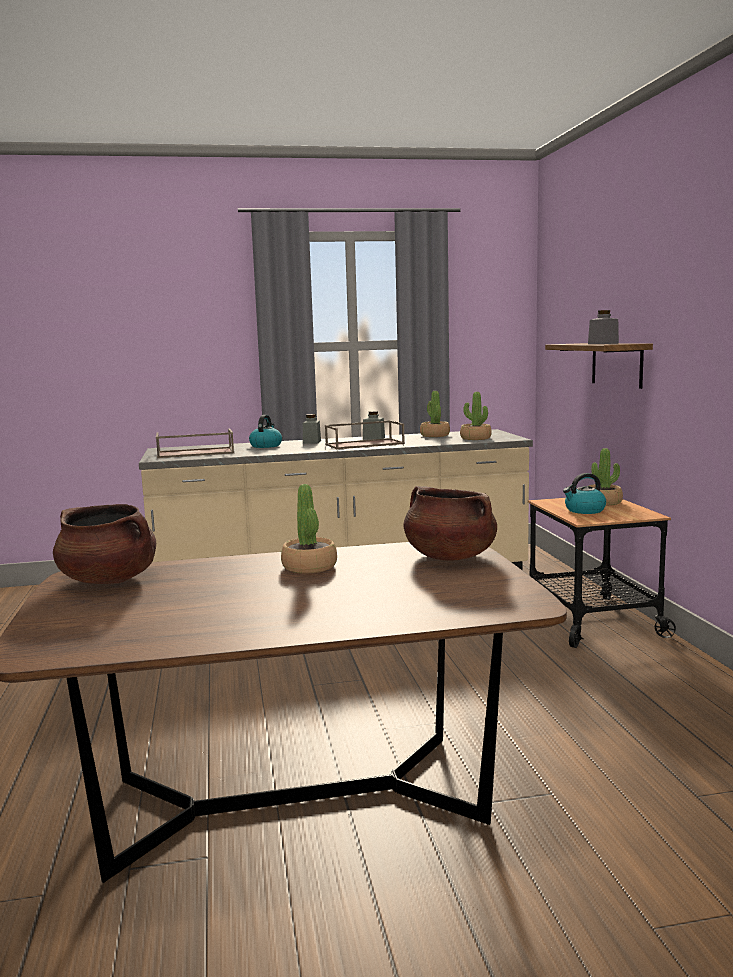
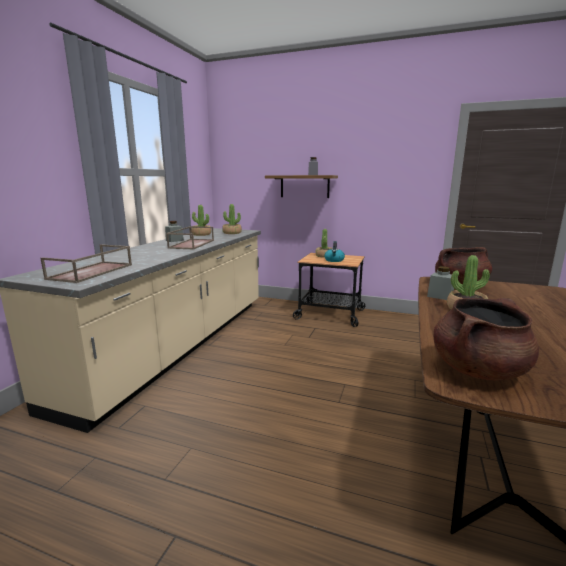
camera: 60 degrees left, 5 degrees up
kettle [249,415,282,448] -> none
grey jar [303,414,321,444] -> grey jar moved to [427,266,454,300]

